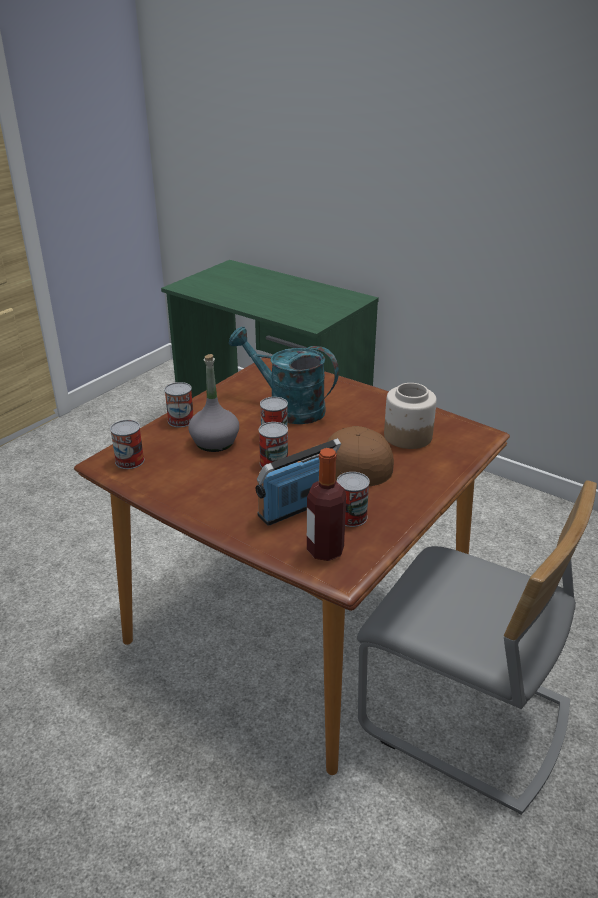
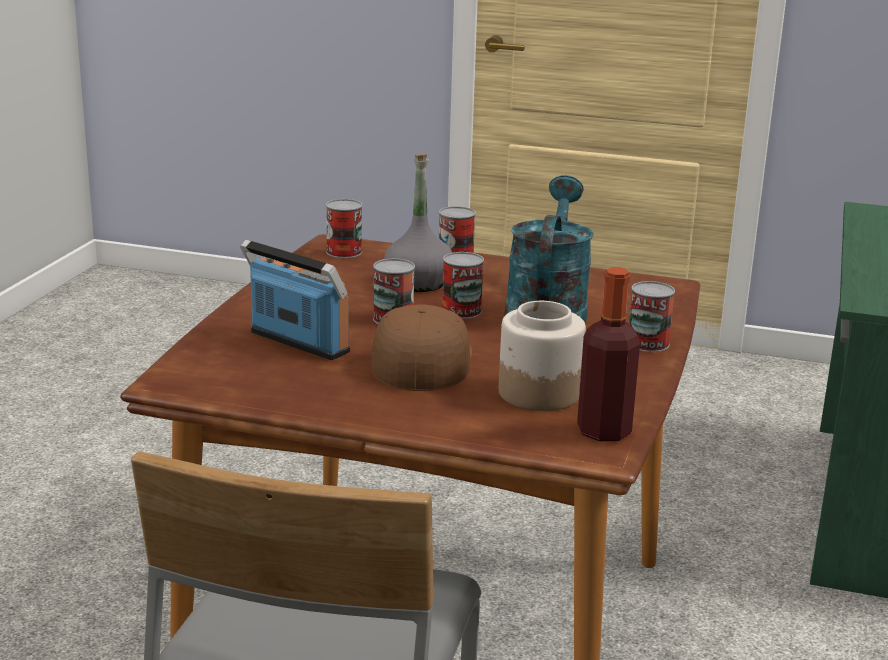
camera: 70 degrees right, 10 degrees down
bottle [307,448,346,561] -> bottle moved to [577,267,640,441]
can [337,472,370,527] -> can moved to [629,281,675,352]

